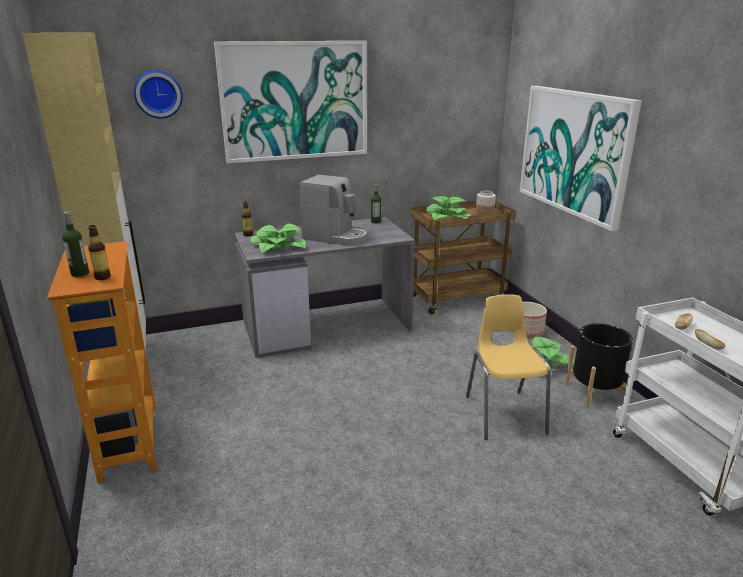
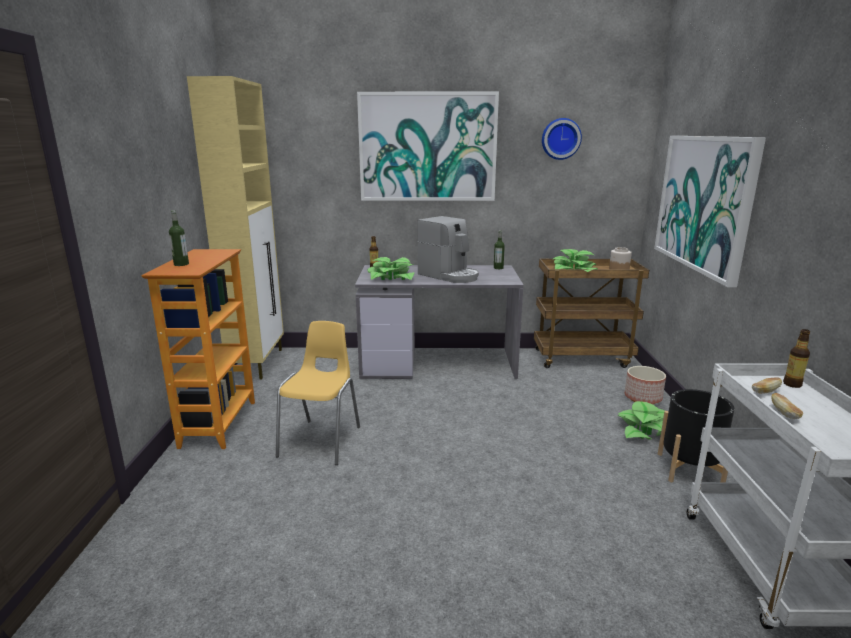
camera: 20 degrees right, 5 degrees down
bottle [88,225,111,280] -> bottle moved to [783,329,810,388]
wall clock [134,70,183,119] -> wall clock moved to [542,118,582,160]
yellow chair [466,294,550,440] -> yellow chair moved to [276,321,360,465]

